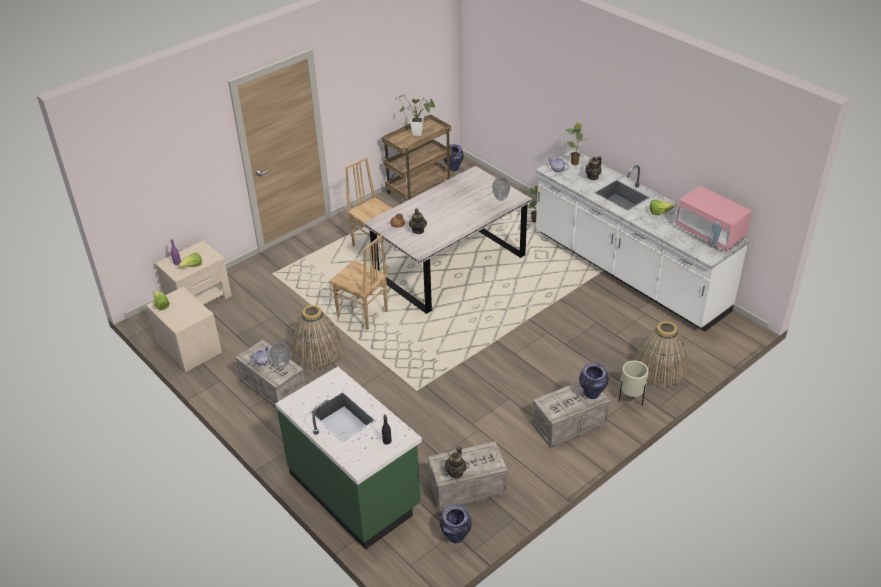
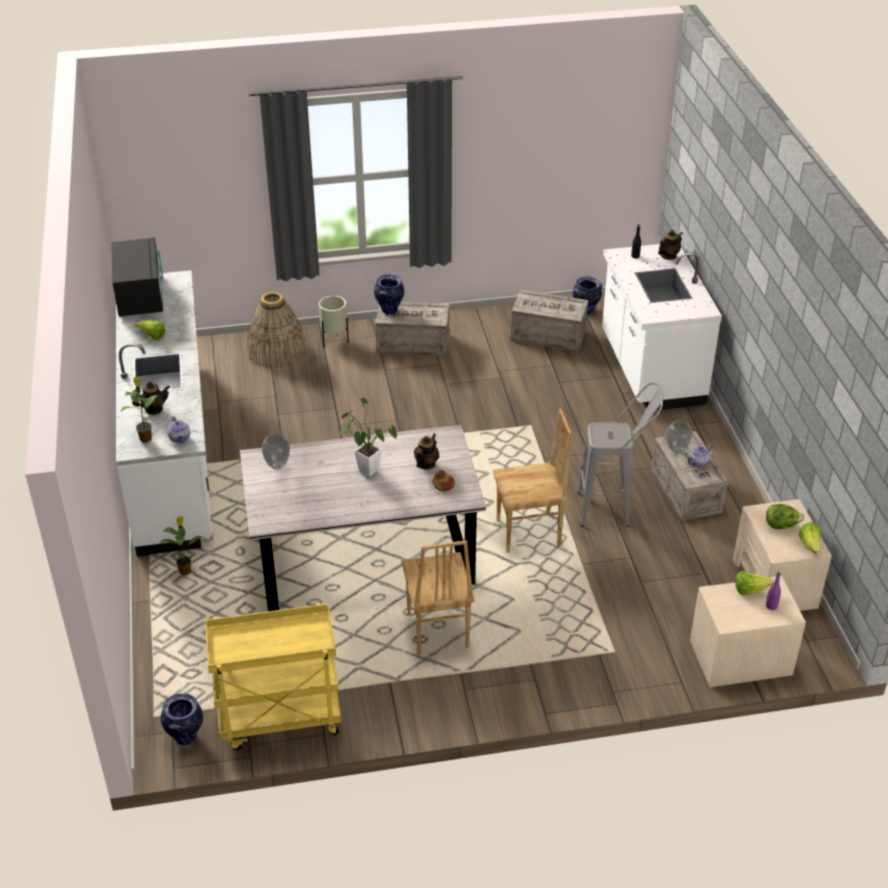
camera: 150 degrees left, 0 degrees up
green counter [275,366,422,549] -> white counter [602,244,722,410]
basket [291,305,344,371] -> grey stool [577,382,663,527]
brown chair [329,234,388,330] -> brown chair turned 105 degrees clockwise [493,408,572,553]
brown cart [382,114,452,201] -> yellow cart [205,603,341,750]
potted plant [399,95,435,136] -> potted plant moved to [339,397,397,477]
teapot [445,446,467,478] -> teapot moved to [658,230,683,260]
pink microwave [675,186,752,251] -> black microwave [111,237,163,317]
none -> lettuce [766,504,804,529]

